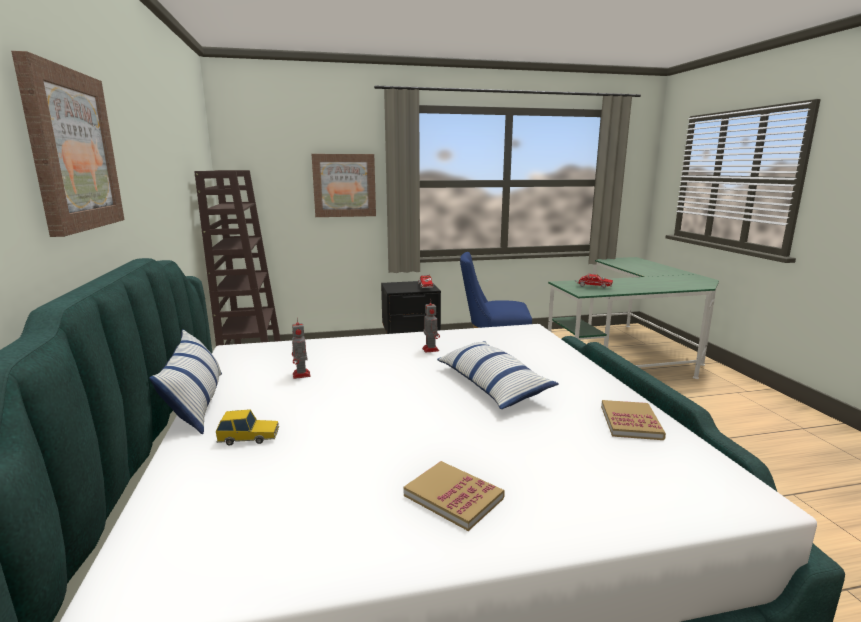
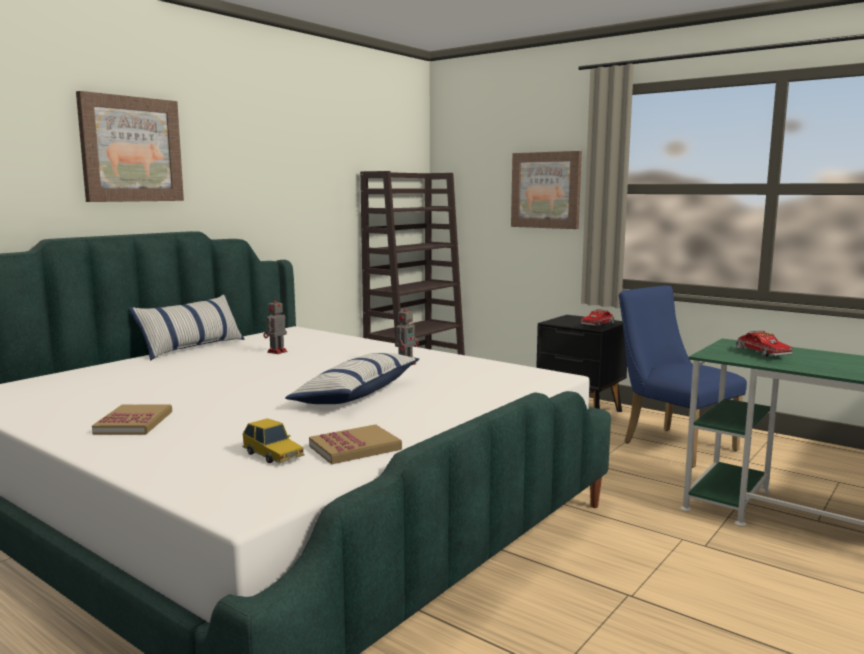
camera: 50 degrees right, 5 degrees down
toy car [216,409,279,445] -> toy car moved to [242,419,305,463]

